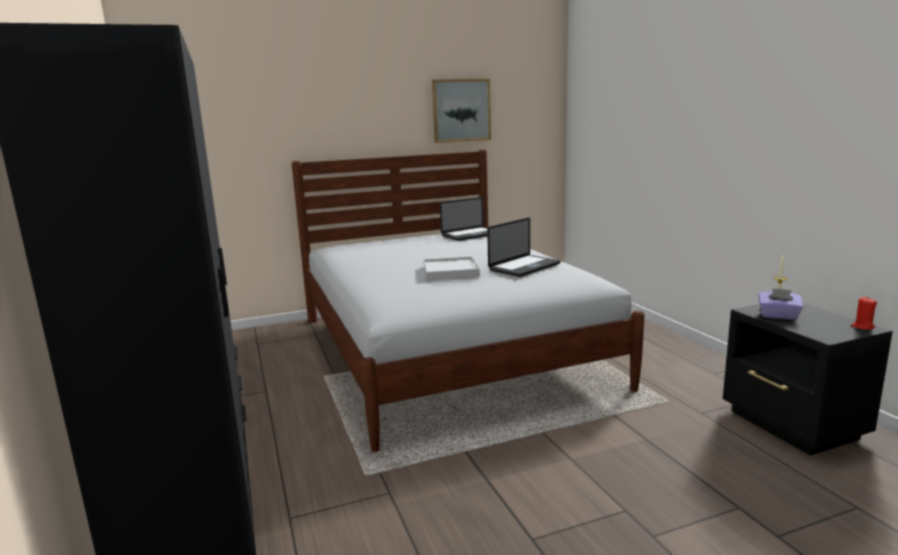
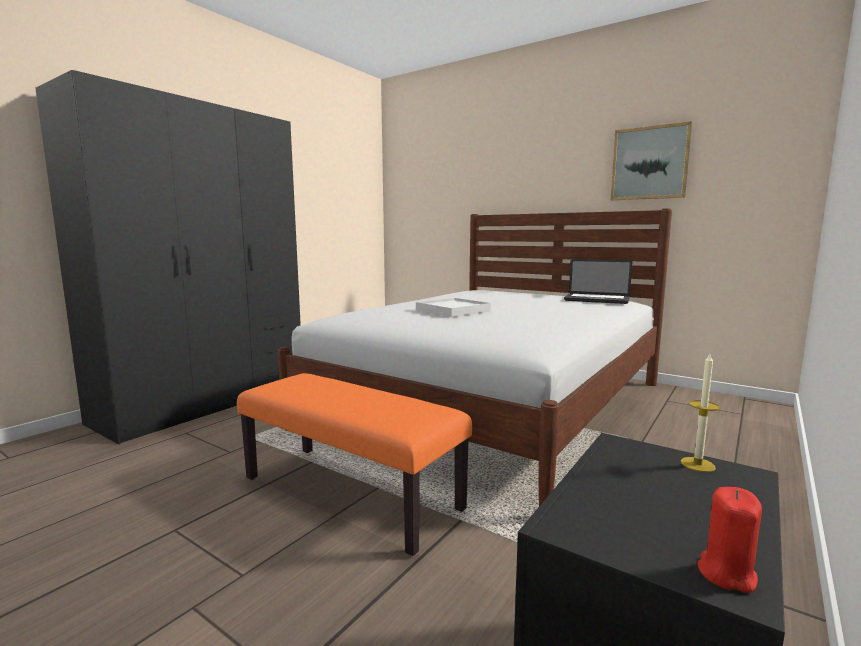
camera: 55 degrees right, 5 degrees down
laptop [487,218,561,277] -> none
purple tissue box [758,288,803,320] -> none
none -> orange bench [237,373,472,556]

